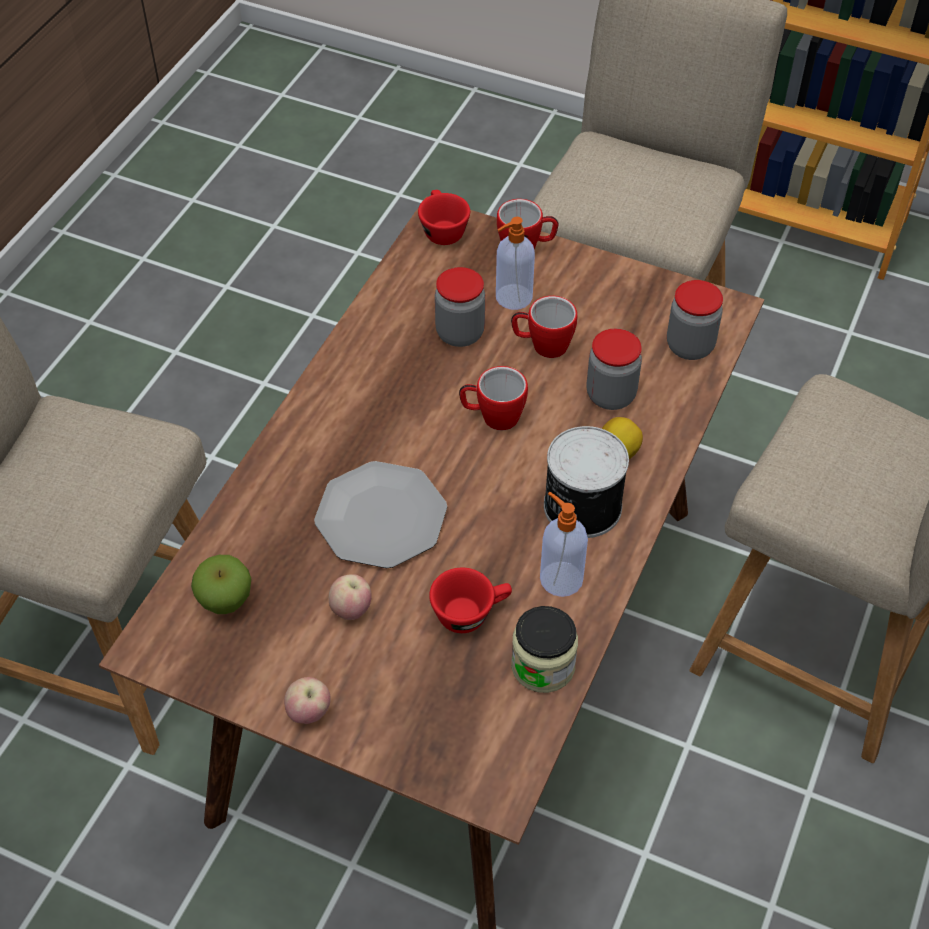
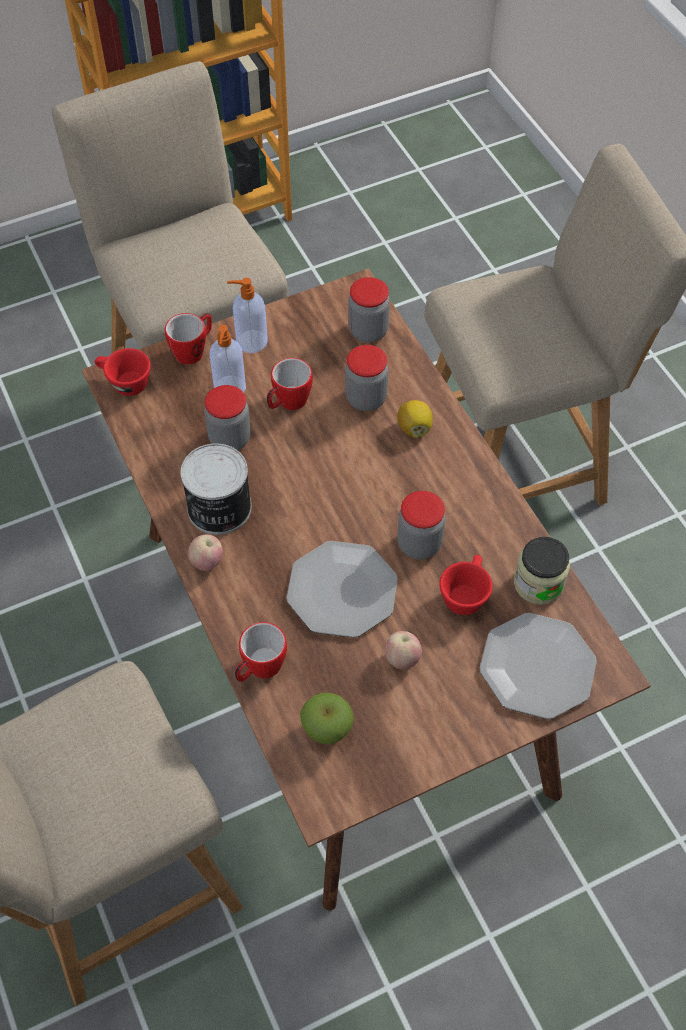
camera: 50 degrees left, 5 degrees up
apple [284,677,331,724] -> apple moved to [188,534,223,571]
mug [459,366,528,430] -> mug moved to [234,622,287,682]
soap dispenser [540,492,588,597] -> soap dispenser moved to [227,278,268,353]
can [544,426,629,538] -> can moved to [180,443,252,535]
none -> jar [397,491,446,560]
none -> plate [480,613,597,719]

